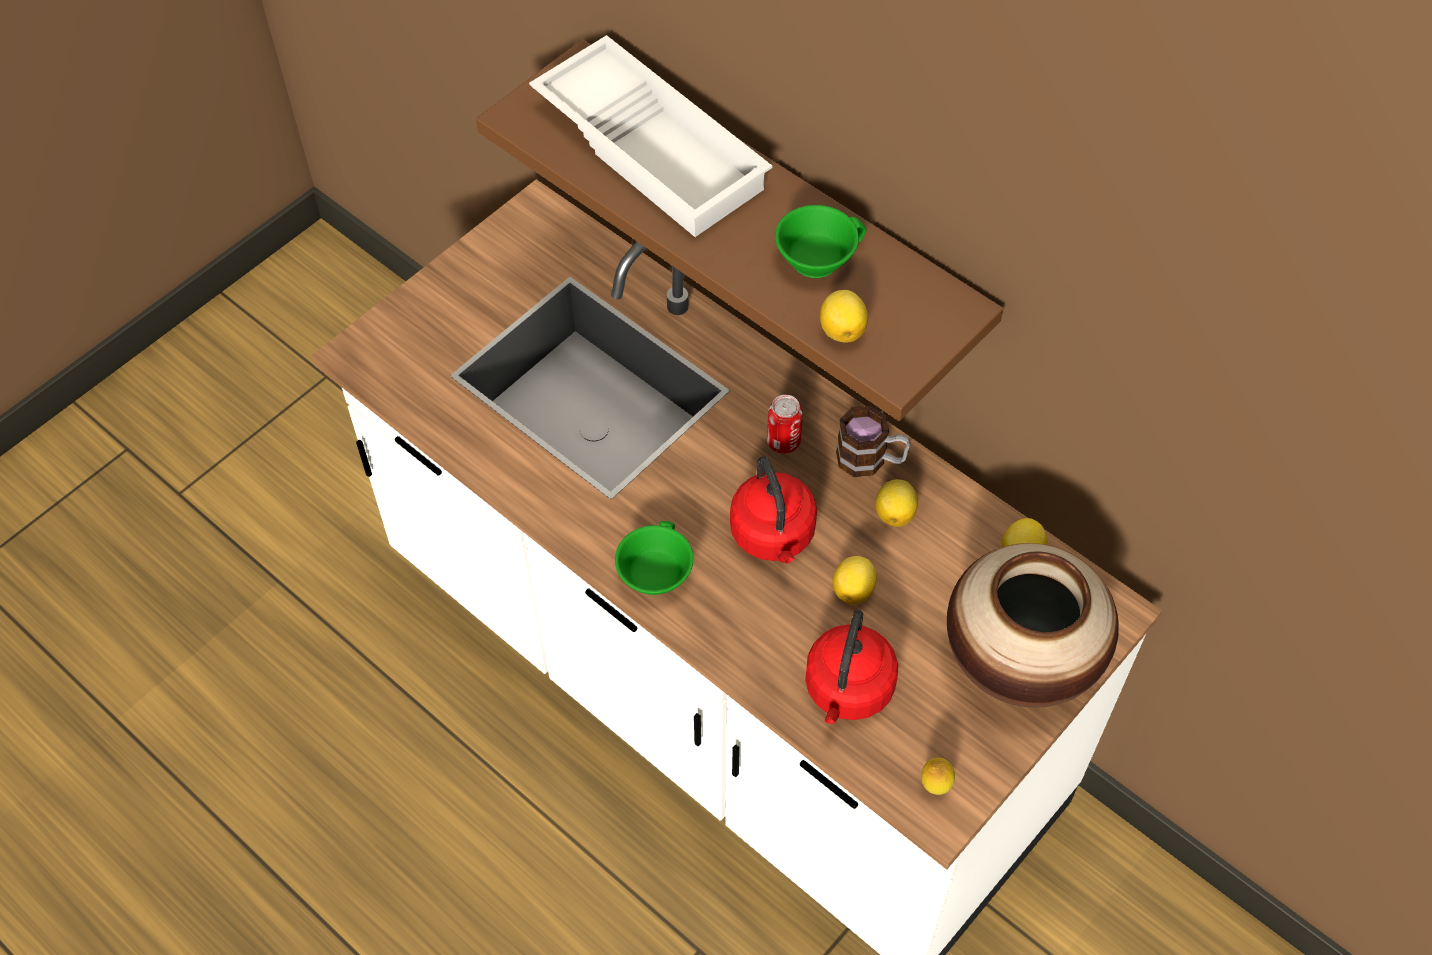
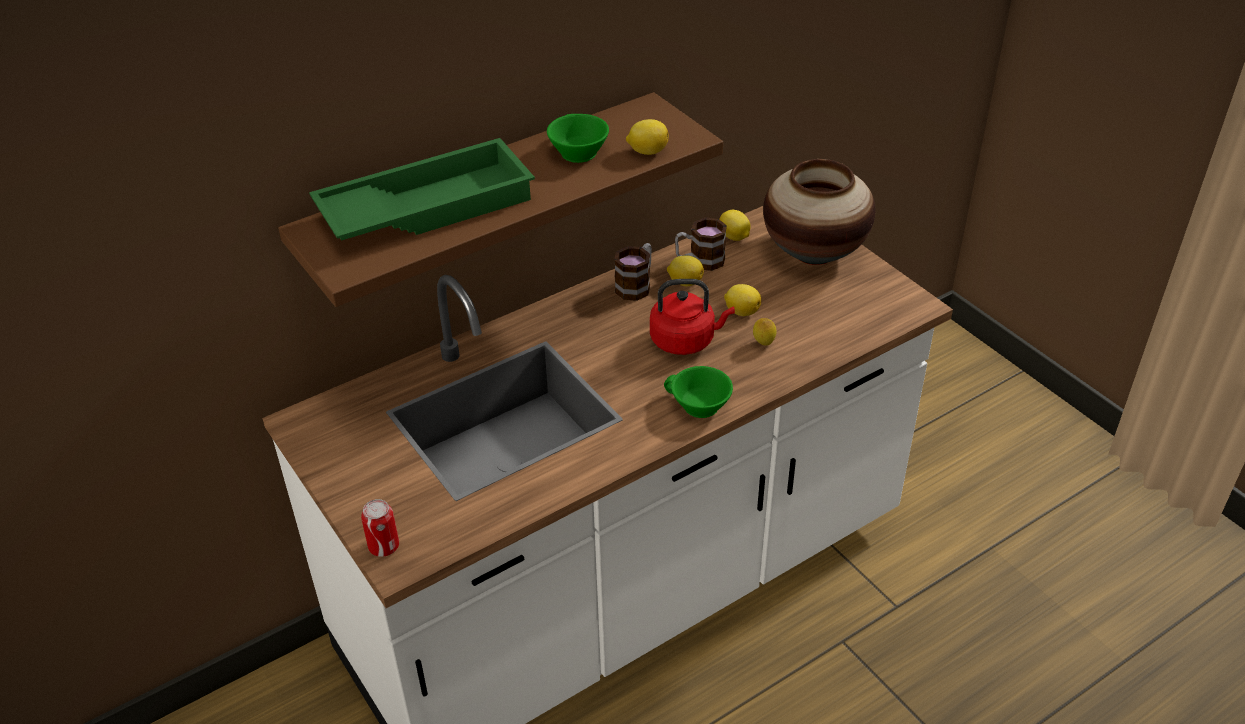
camera: 75 degrees left, 15 degrees down
white tray [529,35,772,237] -> green tray [309,138,535,241]
can [767,395,803,454] -> can moved to [361,499,399,557]
red kettle [805,610,898,724] -> none
lemon [921,758,955,795] -> lemon moved to [753,318,777,346]
none -> mug [675,217,727,271]

